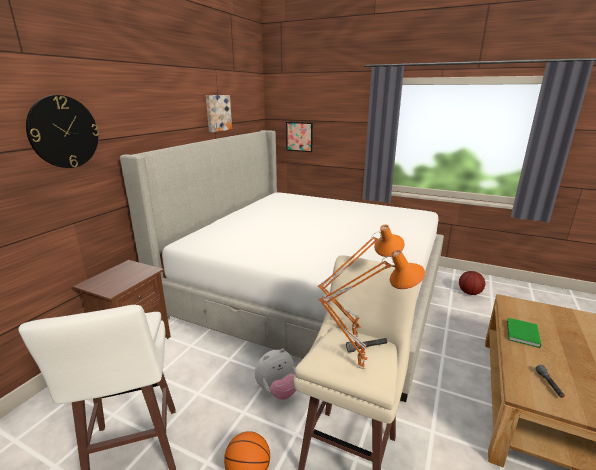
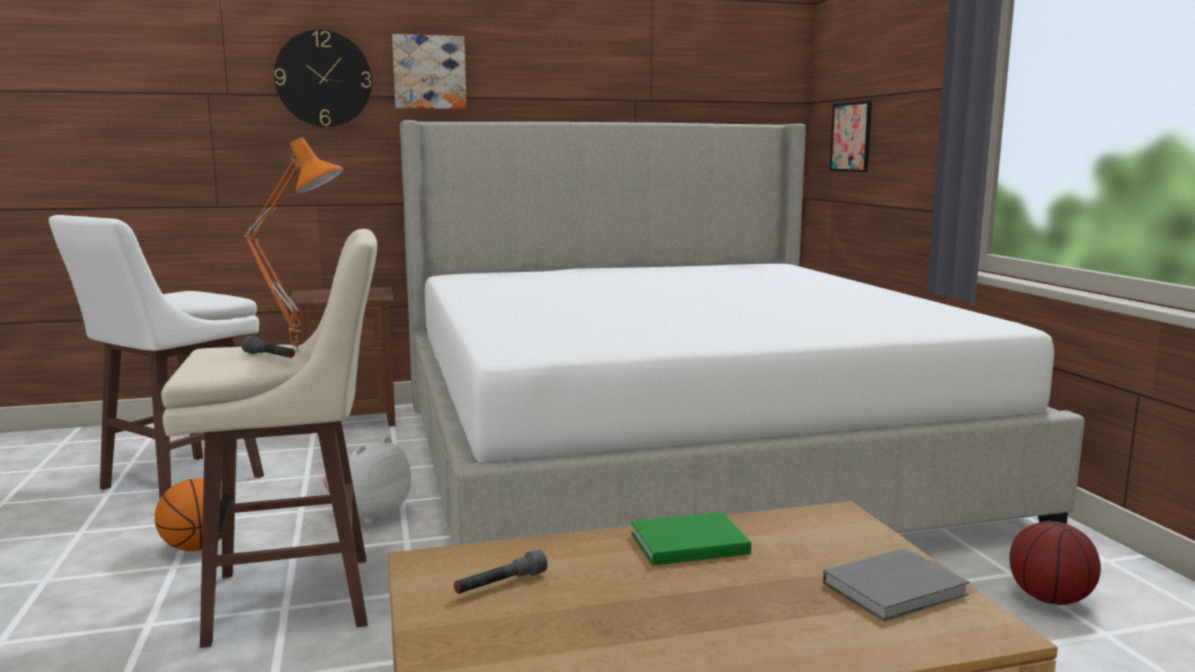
camera: 50 degrees right, 10 degrees down
picture [206,95,232,133] -> picture moved to [392,34,466,109]
plush toy [255,349,296,400] -> plush toy turned 105 degrees clockwise [323,436,411,524]
orange table lamp [319,250,425,369] -> none
none -> grey book [823,548,970,622]

